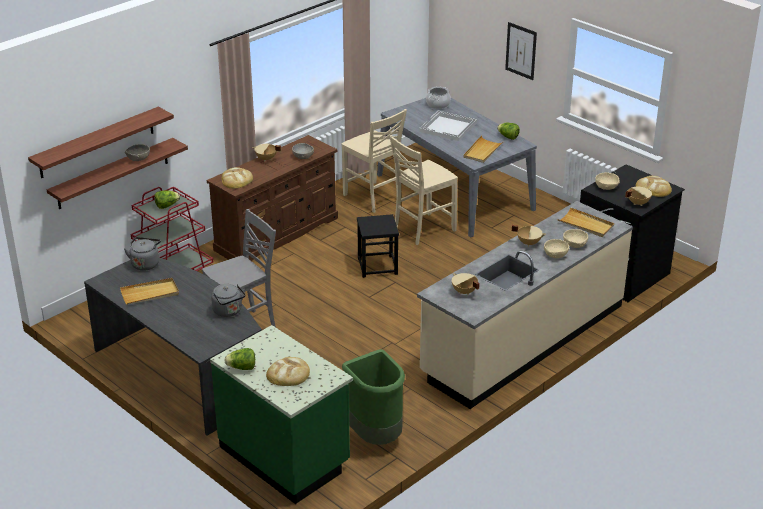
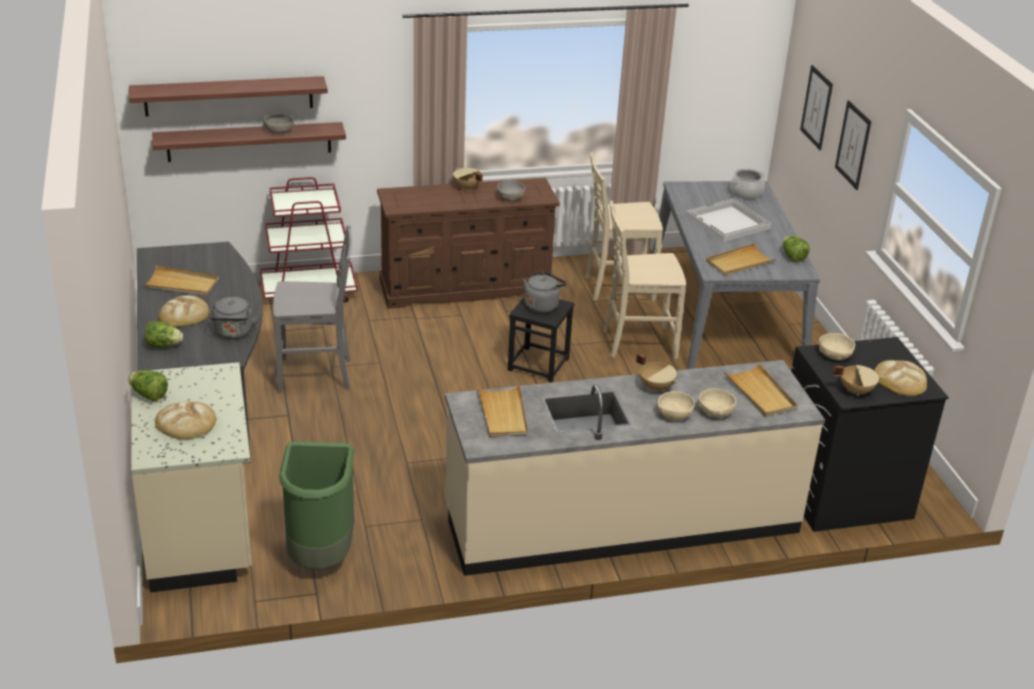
camera: 30 degrees right, 0 degrees up
grey kettle [124,237,161,271] -> grey kettle moved to [523,271,567,313]
lettuce [154,191,180,209] -> lettuce moved to [145,321,183,348]
green counter [210,325,353,504] -> beige counter [131,362,252,593]
bread [222,167,253,189] -> bread moved to [158,295,209,327]
beige chair [341,109,407,213] -> beige chair turned 90 degrees clockwise [585,152,663,301]
beige cooking pot [452,273,480,295] -> beige tray [477,384,528,437]
none -> picture [800,65,833,150]

